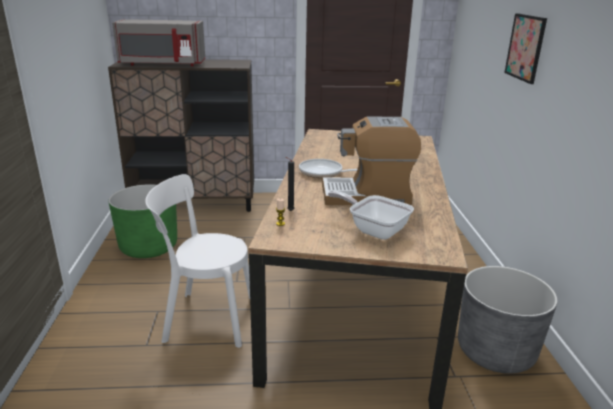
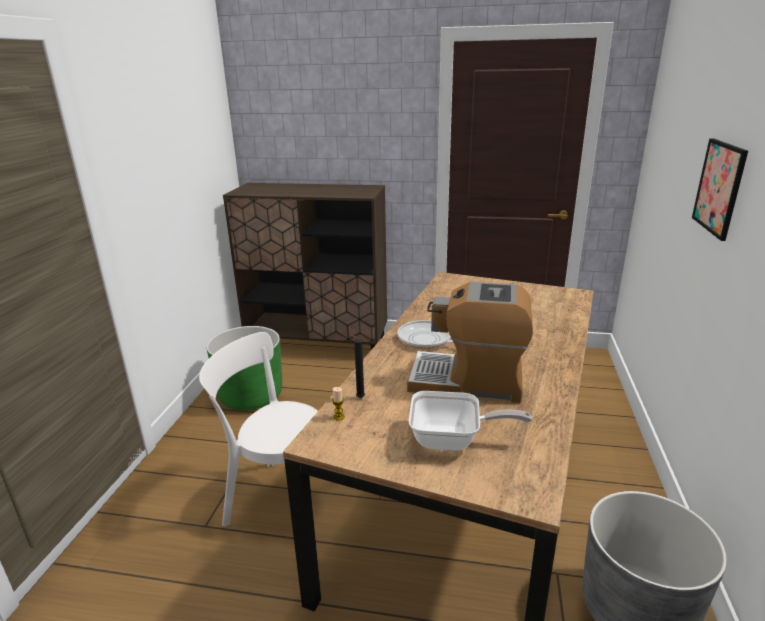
camera: 15 degrees right, 0 degrees up
grey microwave [112,19,205,66] -> none
frying pan [328,191,414,240] -> frying pan turned 135 degrees clockwise [409,391,532,451]

